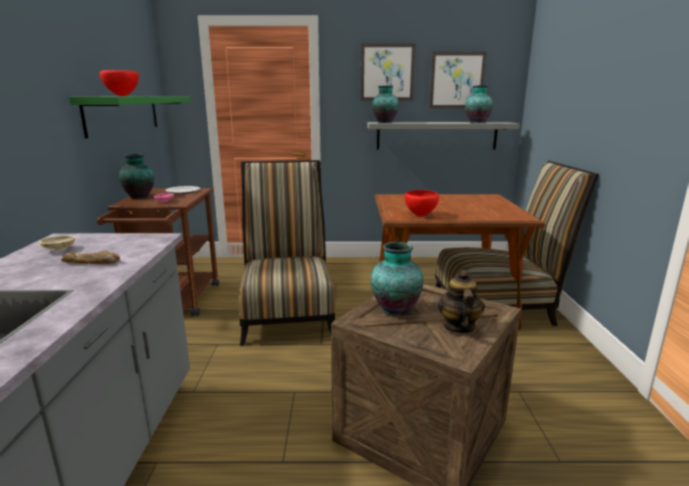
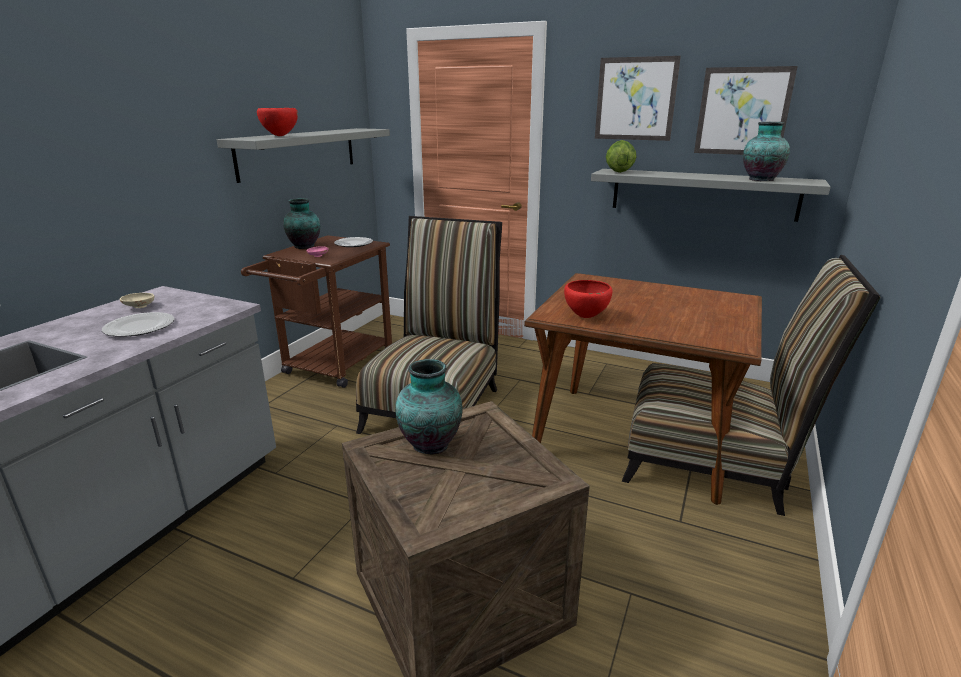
camera: 25 degrees right, 5 degrees up
bread [61,250,120,264] -> plate [102,312,175,337]
green shelf [69,97,191,139] -> grey shelf [216,128,390,183]
vase [372,85,399,123] -> lettuce [606,140,637,173]
teapot [437,270,485,334] -> none

